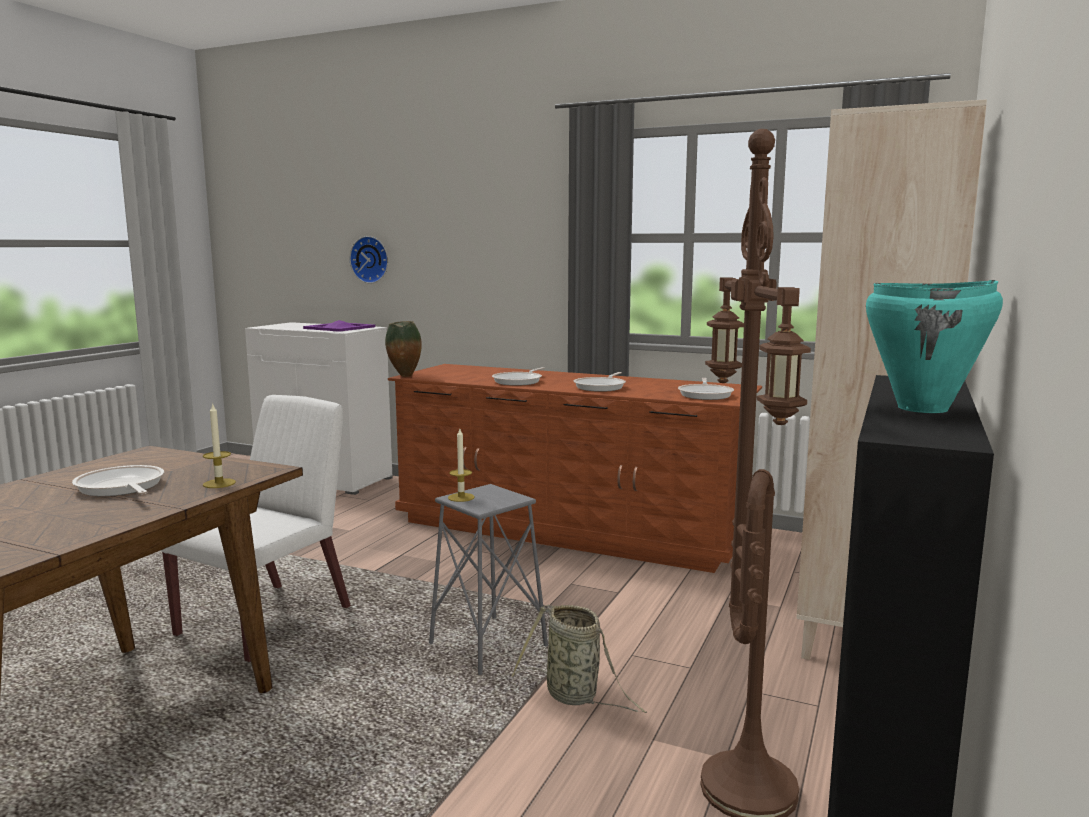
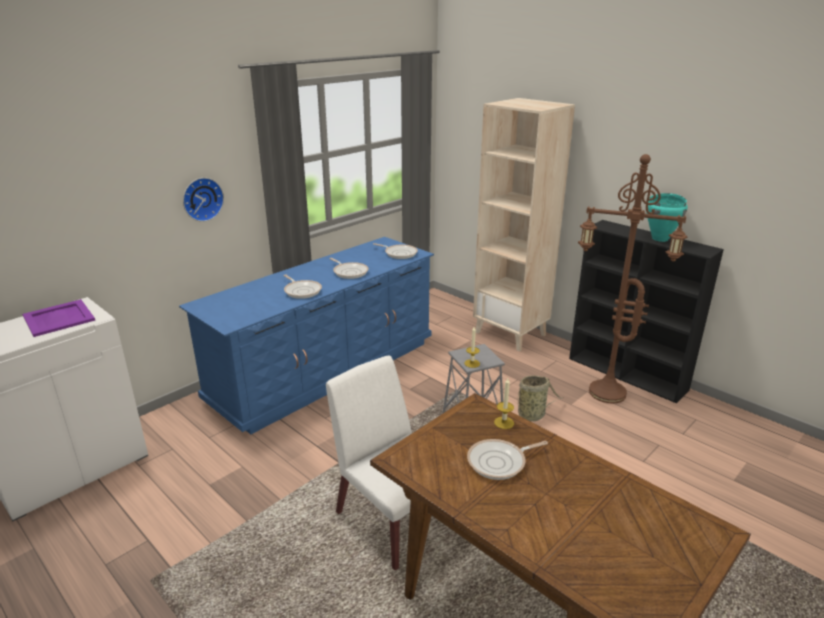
camera: 70 degrees left, 15 degrees up
wall clock [350,236,388,284] -> wall clock moved to [183,178,224,222]
vase [385,321,422,377] -> none
brown dresser [388,364,762,573] -> blue dresser [179,237,434,434]

